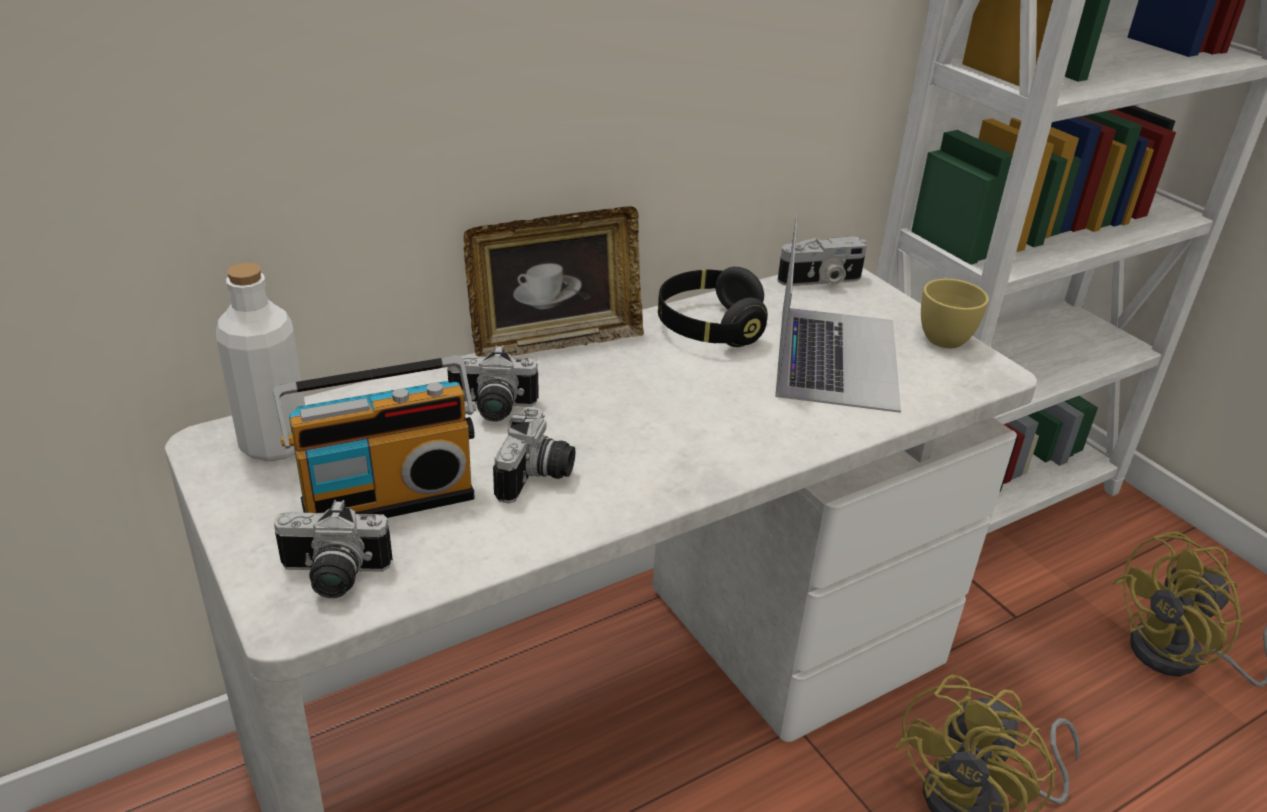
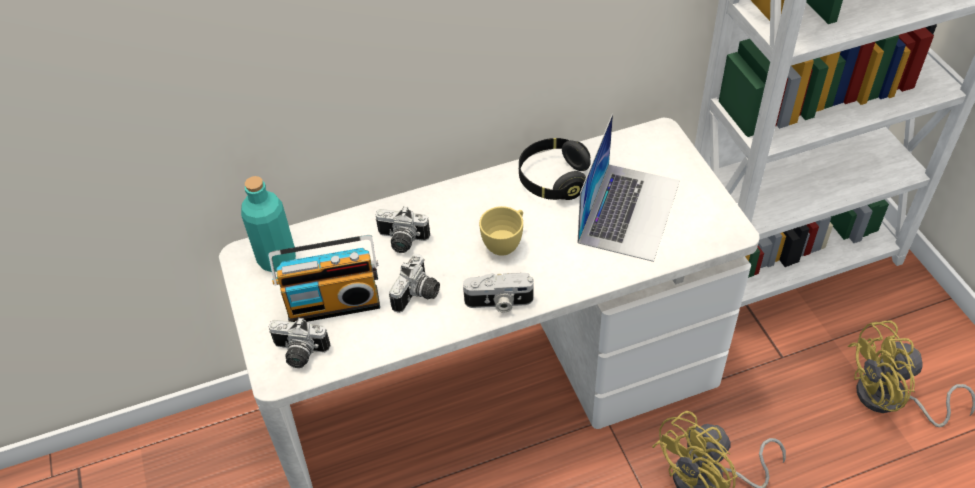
camera: 15 degrees right, 15 degrees up
white bottle [216,263,305,461] -> turquoise bottle [241,176,296,272]
picture frame [464,206,644,357] -> none
camera [778,237,867,286] -> camera moved to [463,273,534,313]
yellow cup [921,279,989,348] -> yellow cup moved to [479,206,523,256]

